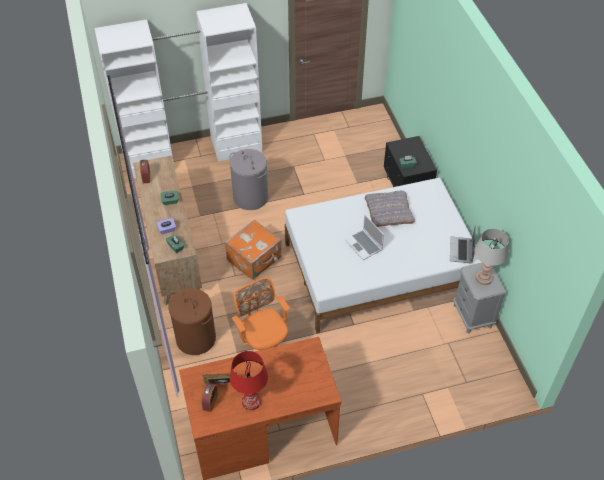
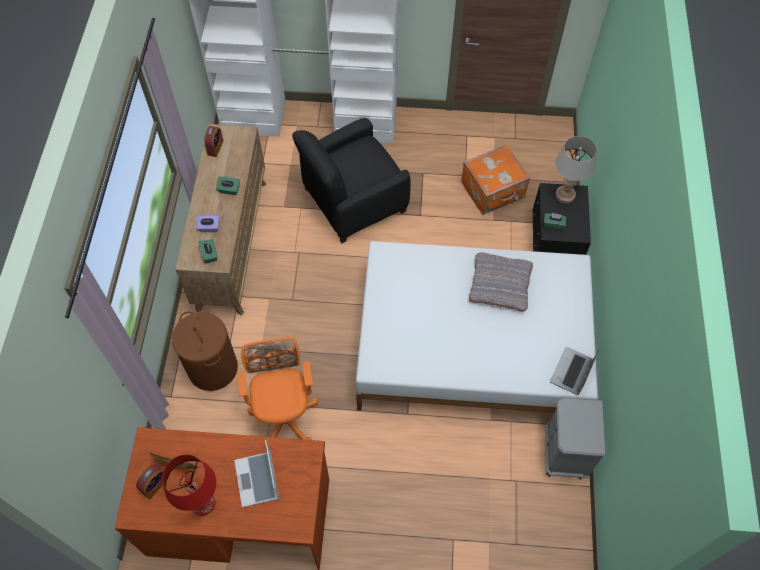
camera: 20 degrees right, 10 degrees up
orange suitcase [225,219,282,280] -> orange suitcase moved to [461,144,530,215]
grey laundry basket [229,149,268,210] -> black armchair [292,118,411,243]
laptop [345,214,384,260] -> laptop moved to [234,440,279,508]
grey table lamp [474,229,509,285] -> grey table lamp moved to [555,136,597,203]

